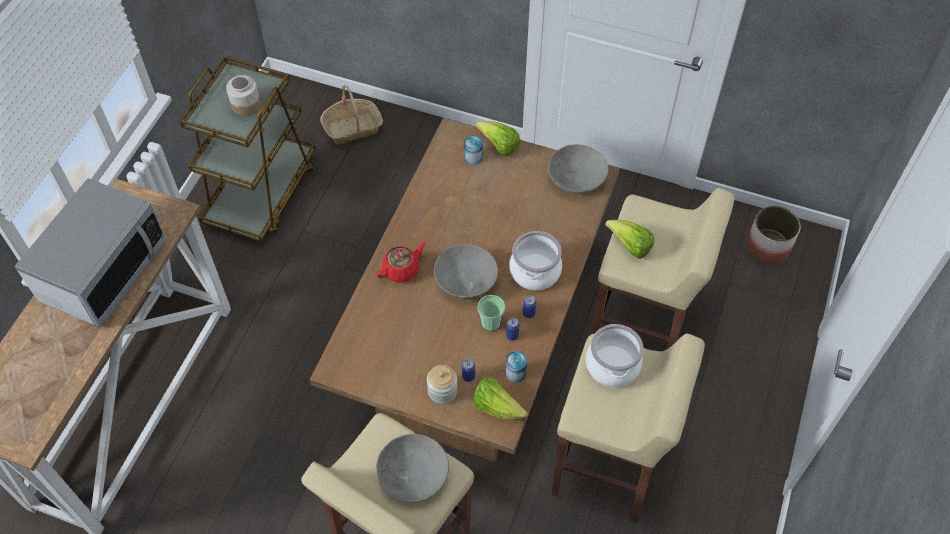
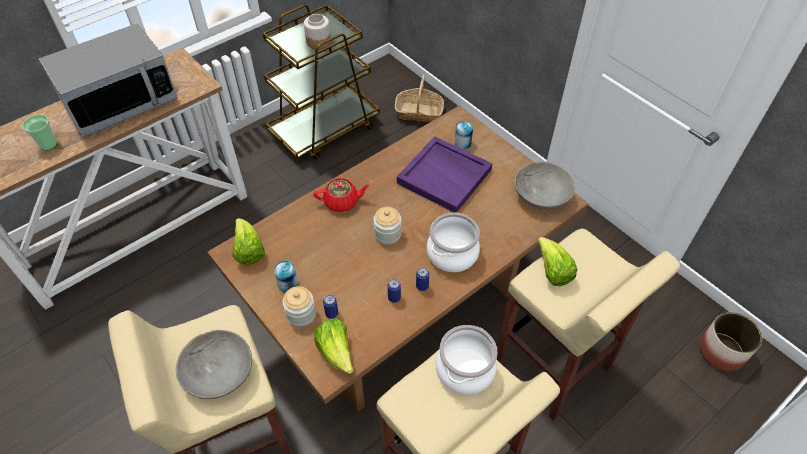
camera: 30 degrees right, 5 degrees down
grey bowl [434,244,498,300] -> jar [373,207,401,245]
lettuce [475,121,520,157] -> lettuce moved to [233,218,265,265]
cup [477,295,505,331] -> cup moved to [22,114,57,151]
can [506,351,527,383] -> can moved to [274,261,298,293]
none -> purple tray [397,136,493,213]

